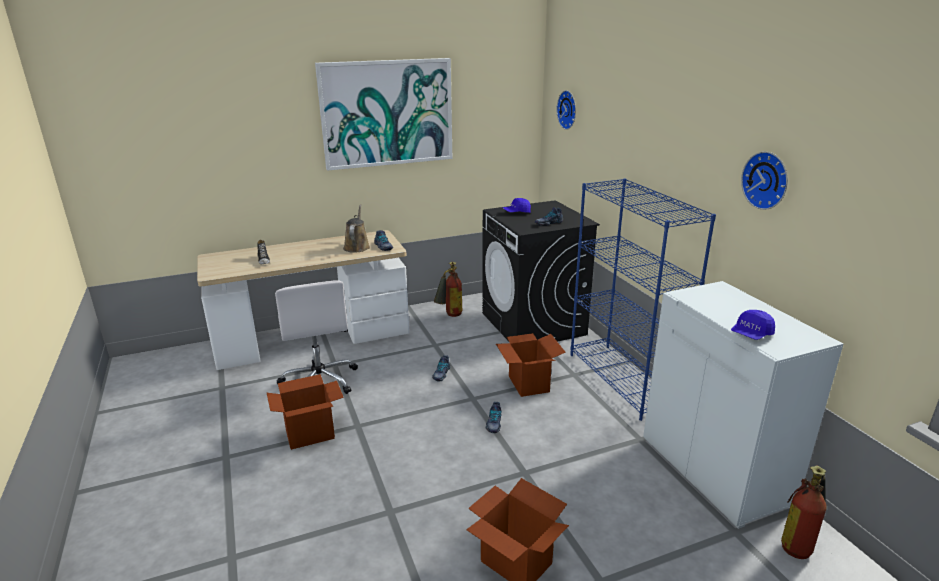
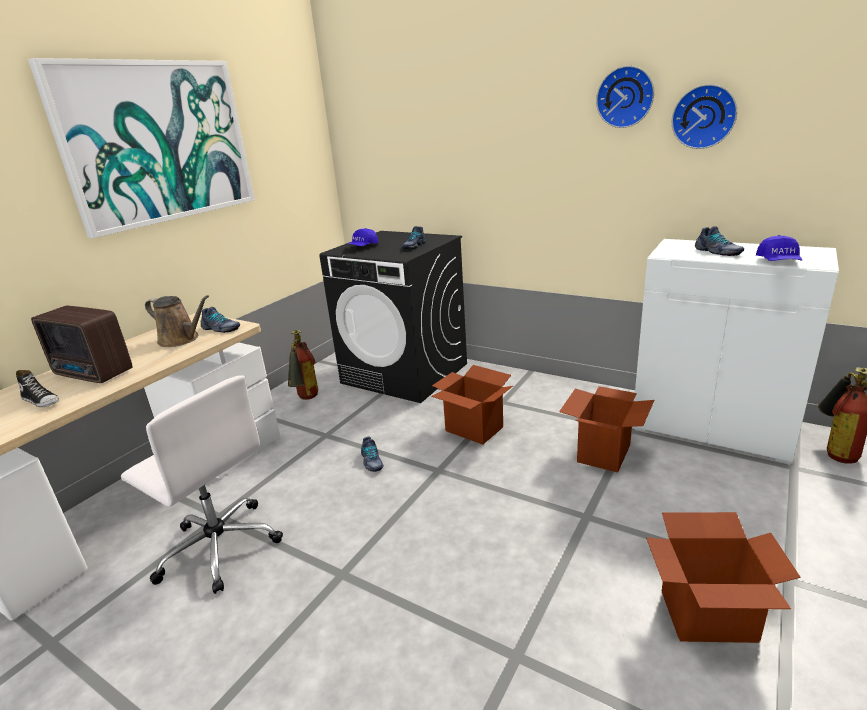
camera: 35 degrees left, 0 degrees up
cardboard box [267,374,344,450] -> cardboard box moved to [559,386,654,473]
brown watering can [343,204,370,253] -> brown watering can turned 150 degrees clockwise [145,295,209,347]
shoe [485,402,502,434] -> shoe moved to [695,226,744,256]
wall clock [556,90,576,130] -> wall clock moved to [596,66,654,128]
blue bookcase [570,178,716,421] -> none
none -> radio [31,306,133,383]

